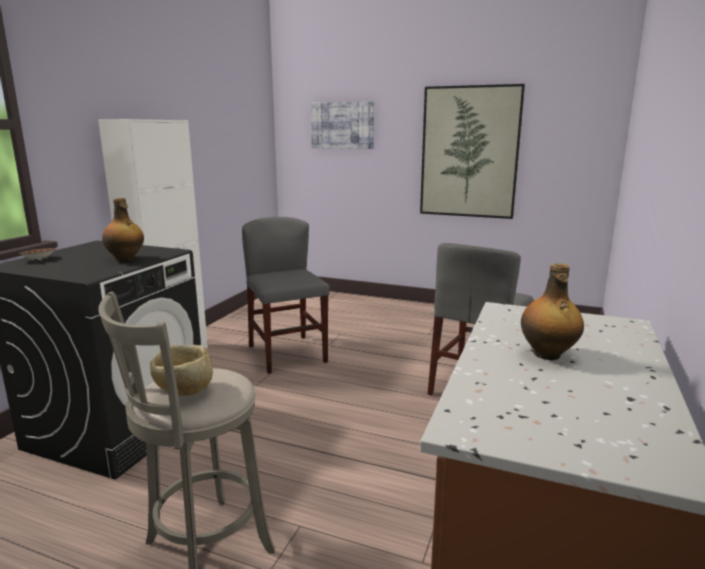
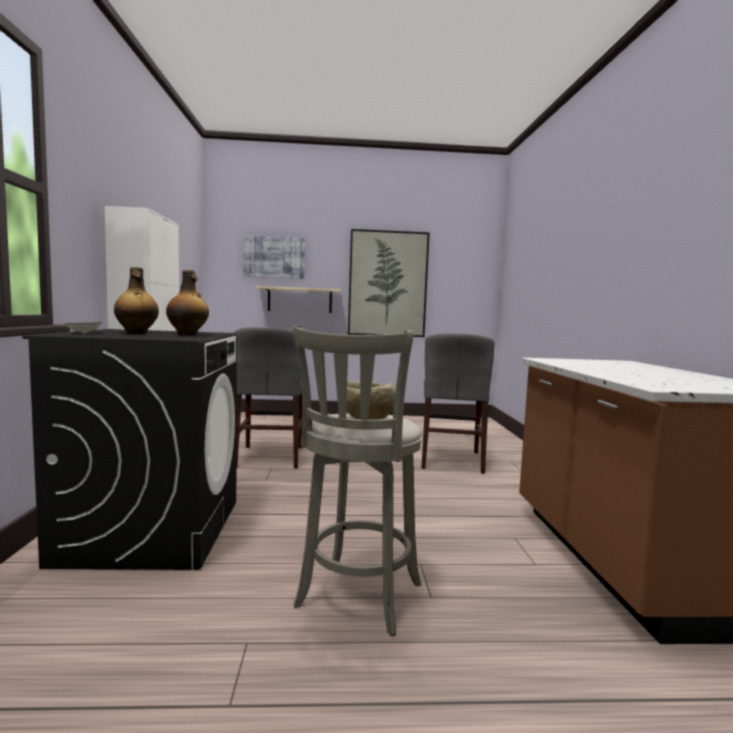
camera: 25 degrees left, 10 degrees down
grey chair [242,217,330,374] -> grey chair turned 135 degrees counterclockwise [234,327,302,469]
bottle [521,264,584,360] -> bottle moved to [114,267,159,334]
none -> beige shelf [256,286,341,313]

